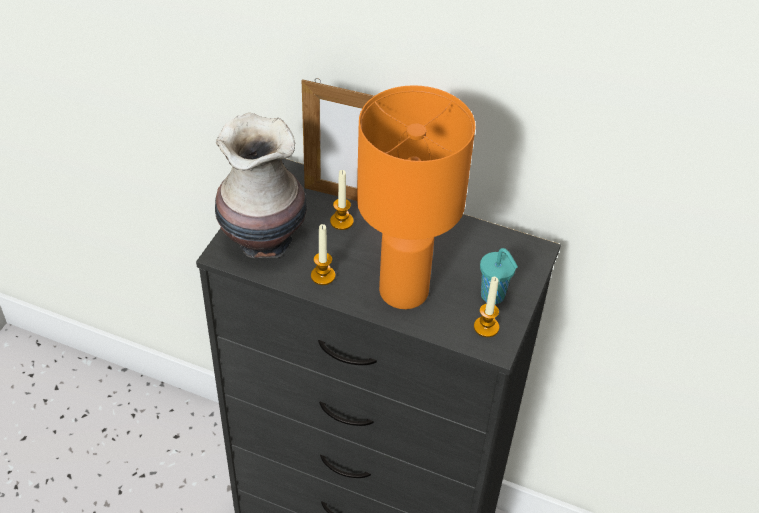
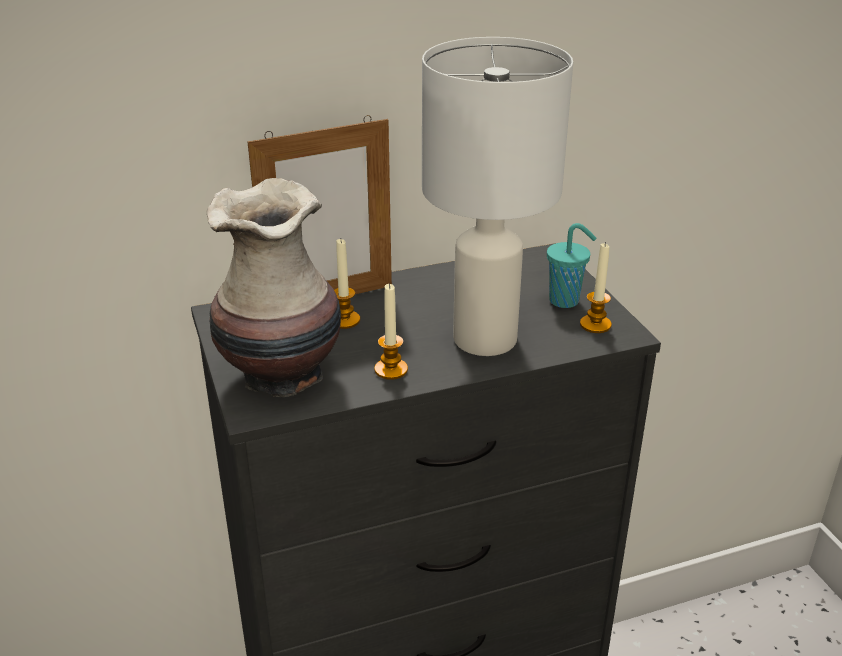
camera: 40 degrees left, 15 degrees down
orange table lamp [357,85,475,309] -> white table lamp [422,37,573,356]

